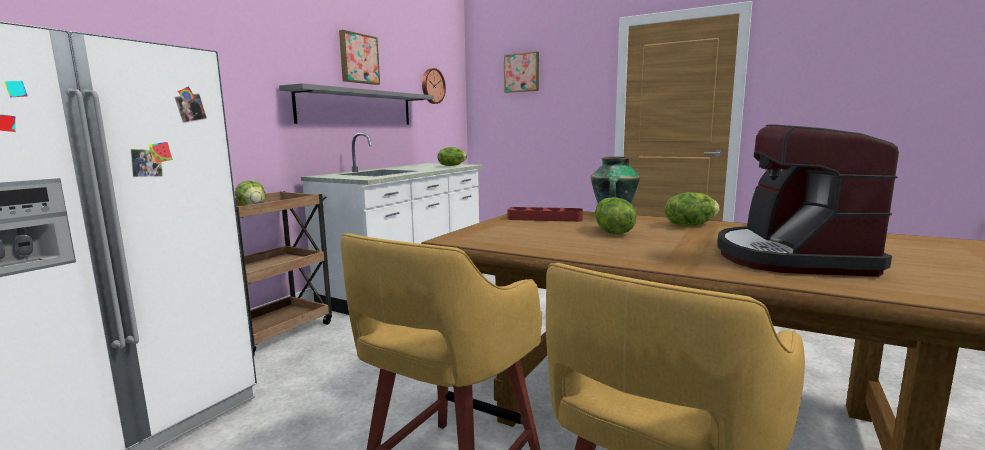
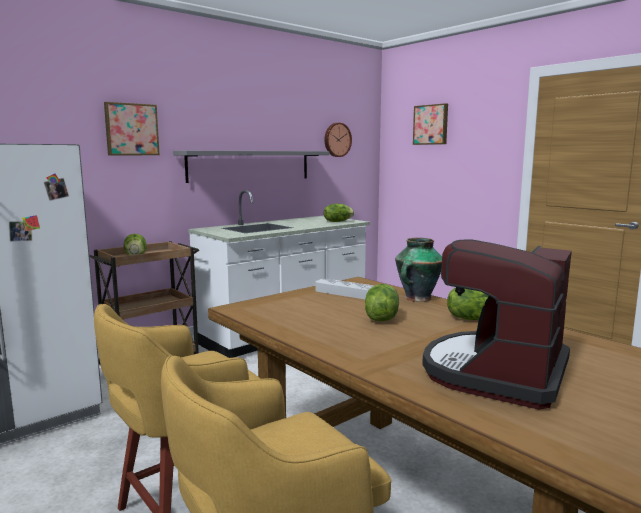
camera: 20 degrees right, 0 degrees up
picture [339,30,380,85] -> picture moved to [104,102,160,155]
red tray [507,207,583,222] -> grey tray [316,279,374,299]

